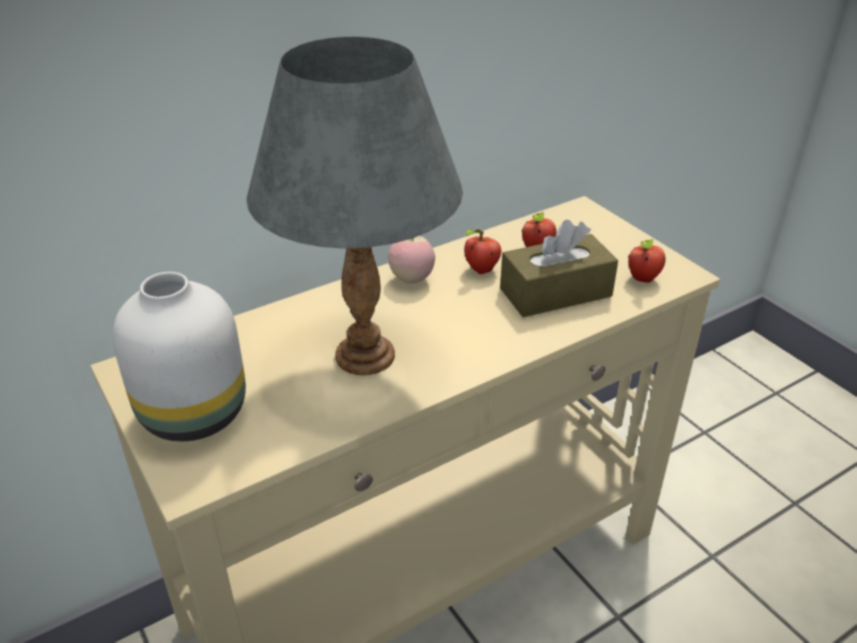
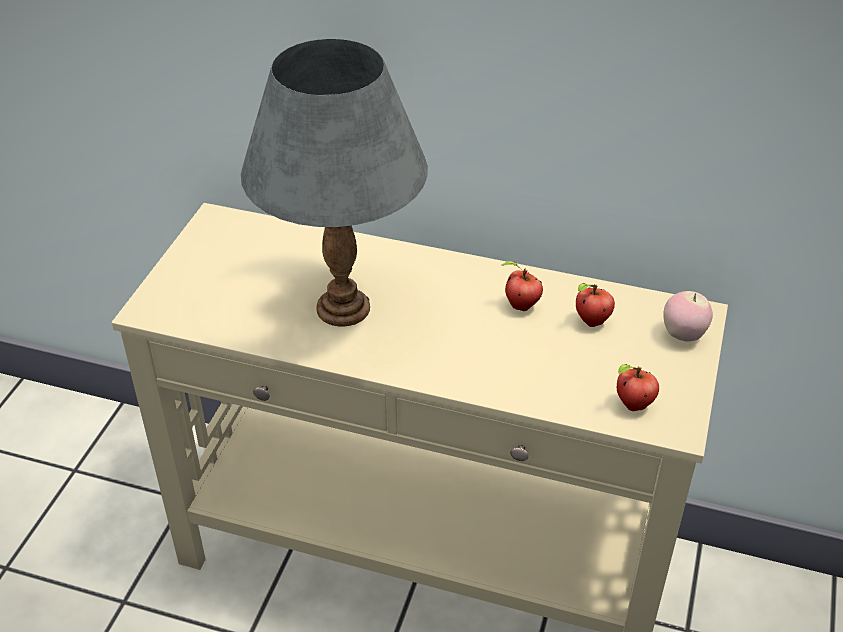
camera: 50 degrees right, 5 degrees up
white vase [112,272,246,441] -> none
apple [388,236,435,283] -> apple moved to [663,291,713,342]
brown tissue box [500,220,618,317] -> none

